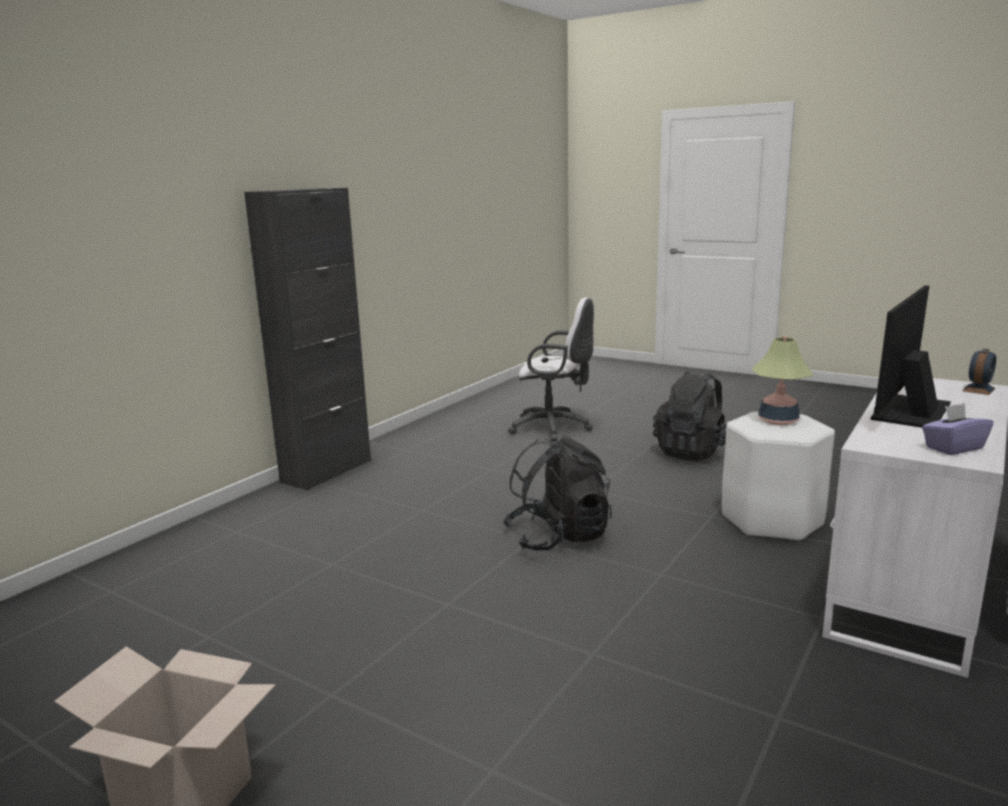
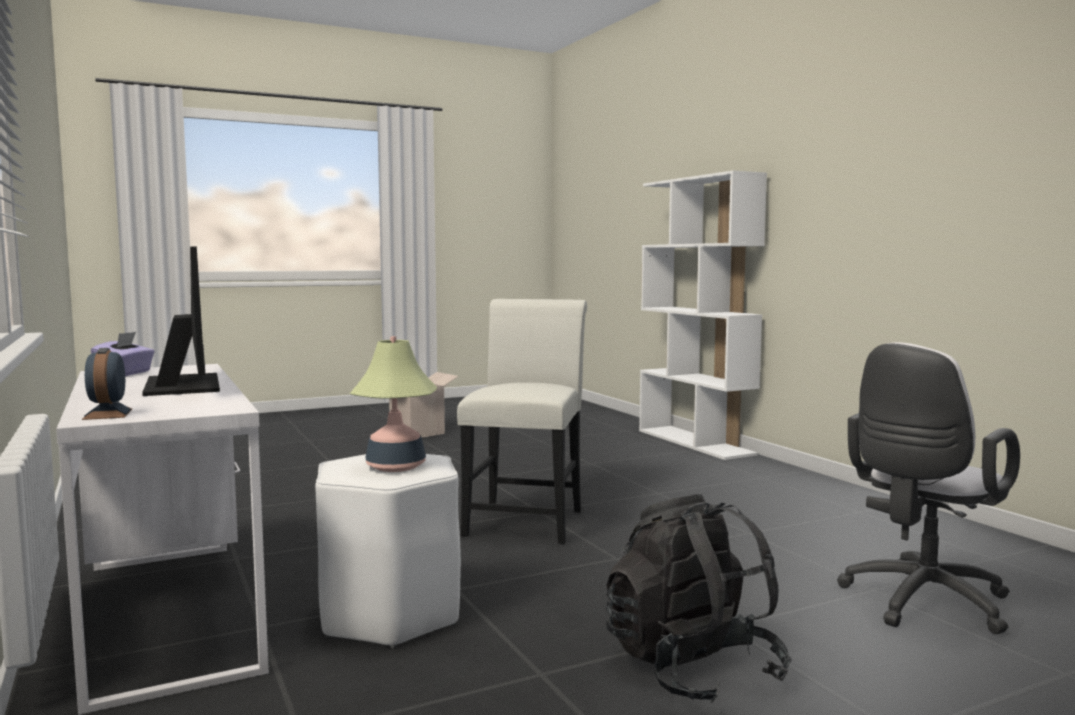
camera: 120 degrees right, 10 degrees down
black cabinet [244,188,371,490] -> none
black backpack [503,436,612,550] -> white chair [457,299,587,544]
none -> white bookcase [639,171,767,460]

